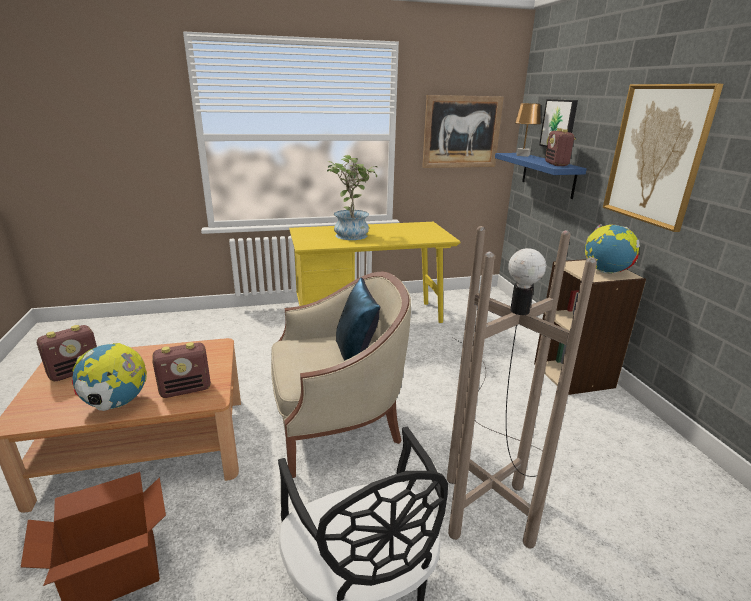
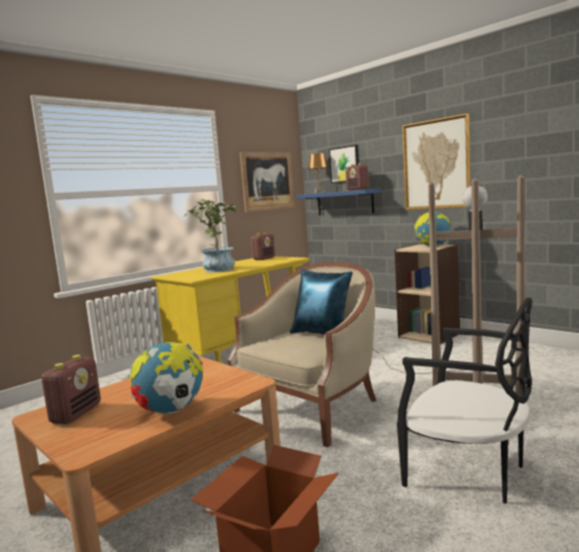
camera: 30 degrees left, 15 degrees down
radio [152,342,211,398] -> radio moved to [251,232,275,260]

